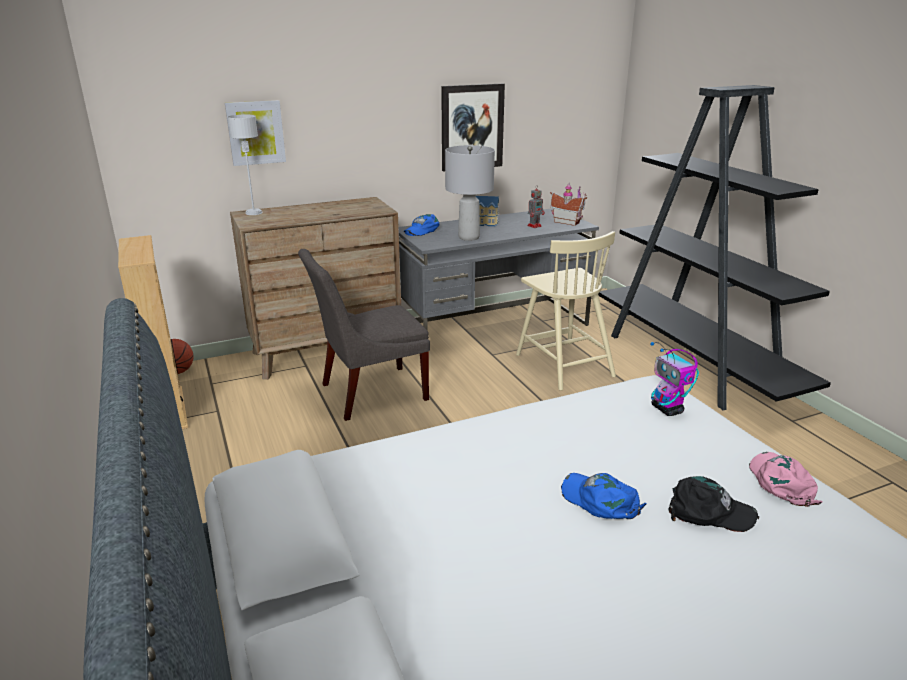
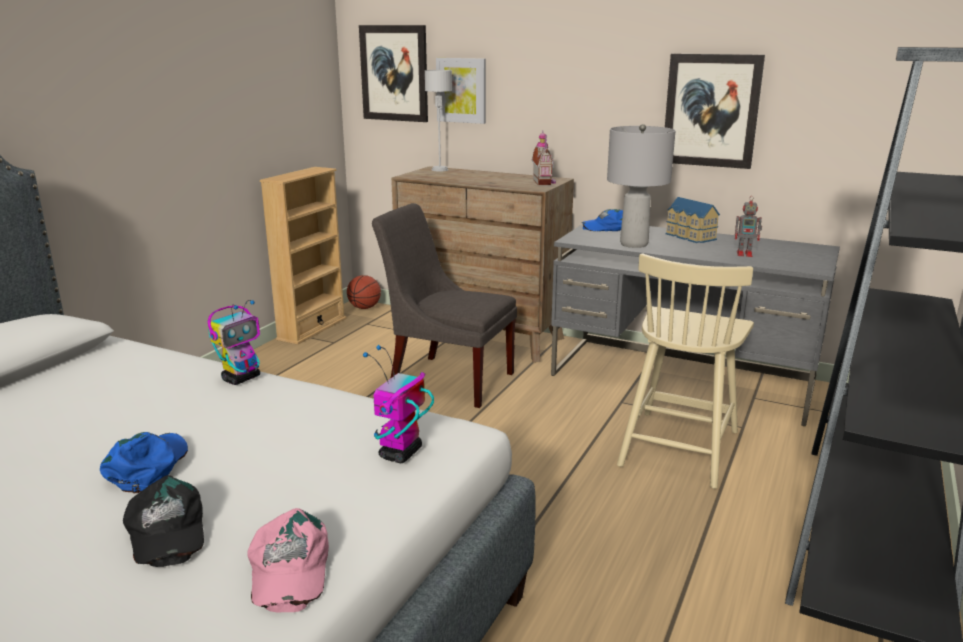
camera: 50 degrees right, 5 degrees down
toy house [550,183,587,226] -> toy house moved to [532,131,556,185]
pink cap [749,452,822,507] -> pink cap turned 120 degrees clockwise [247,508,329,612]
none -> toy robot [208,300,260,385]
none -> picture [359,25,428,122]

